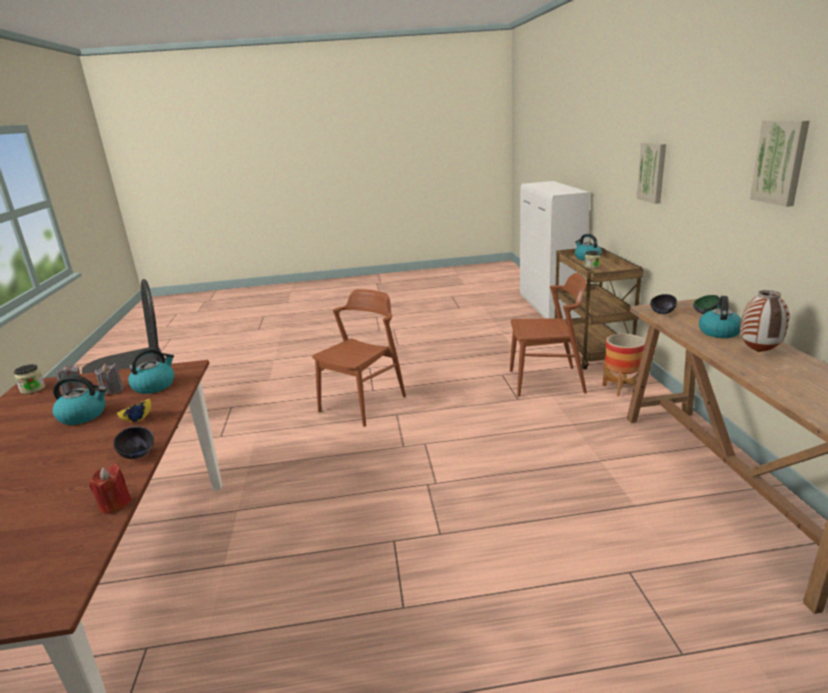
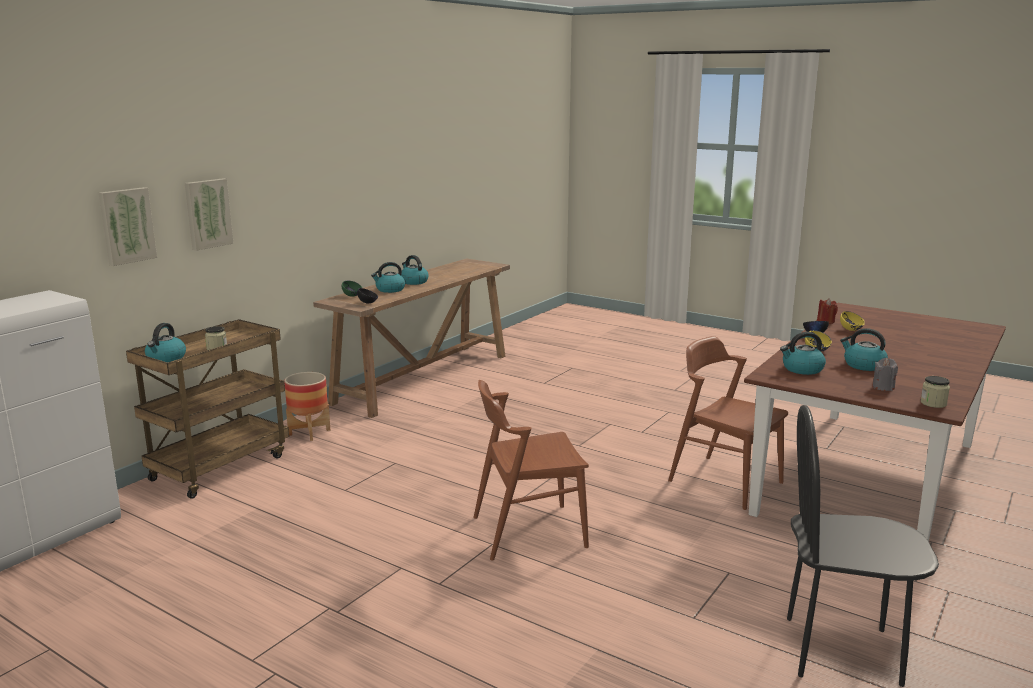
camera: 140 degrees left, 5 degrees down
grey candle [95,363,124,396] -> none
brown chair [510,273,587,397] -> brown chair moved to [668,336,788,510]
vase [740,290,789,352] -> kettle [401,255,428,285]
picture [750,120,809,207] -> picture moved to [99,187,157,266]
none -> yellow bowl [840,311,865,331]

